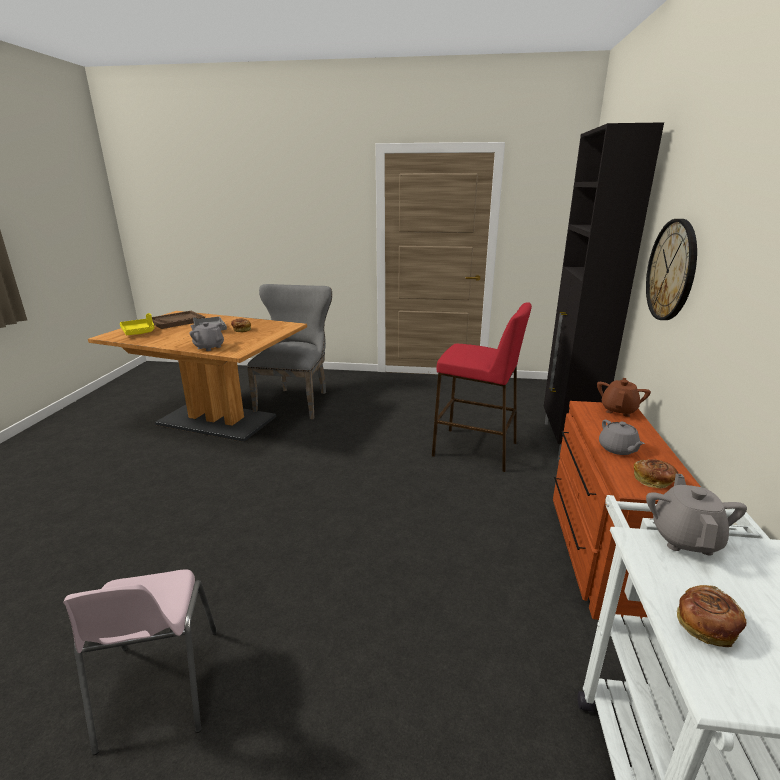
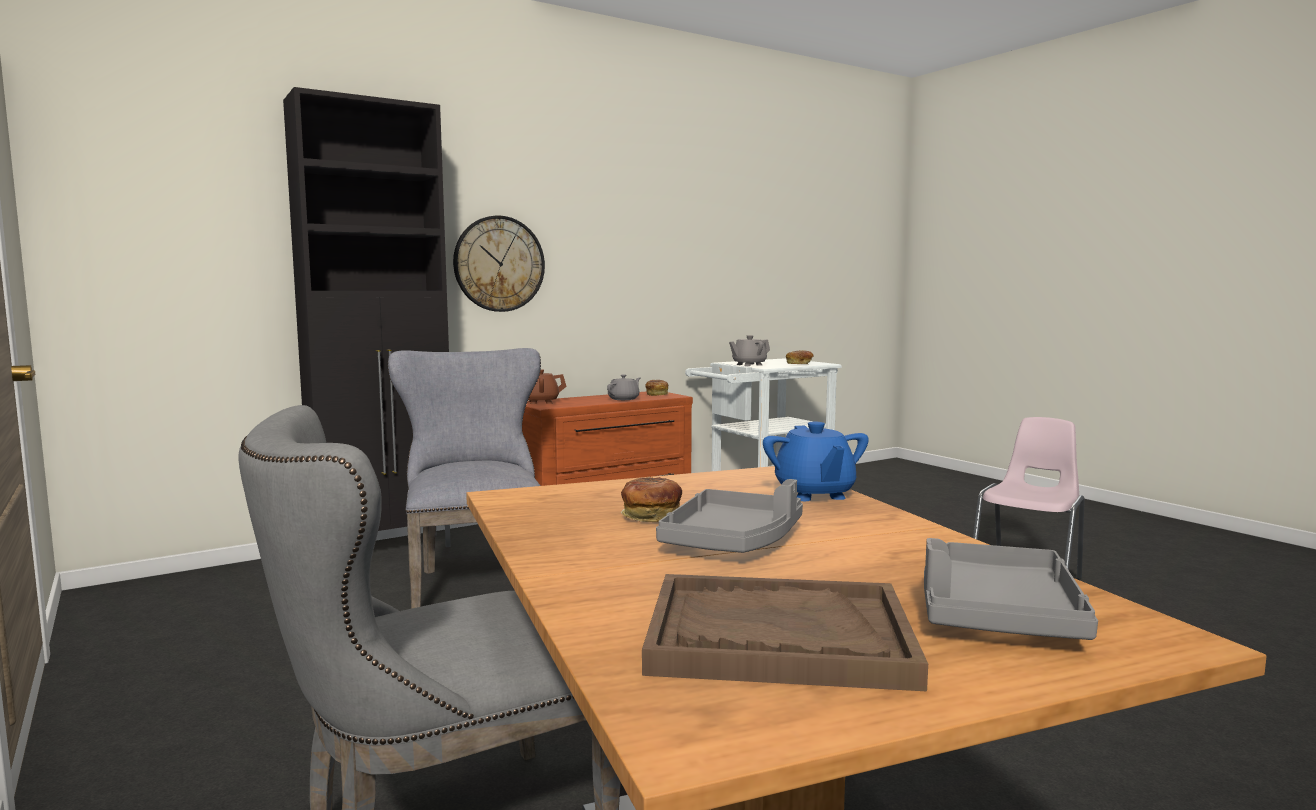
camera: 130 degrees left, 15 degrees down
yellow tray [120,313,154,335] -> grey tray [924,538,1098,640]
grey teapot [190,322,224,351] -> blue teapot [763,422,869,501]
red stool [432,302,532,472] -> grey chair [388,348,541,609]

